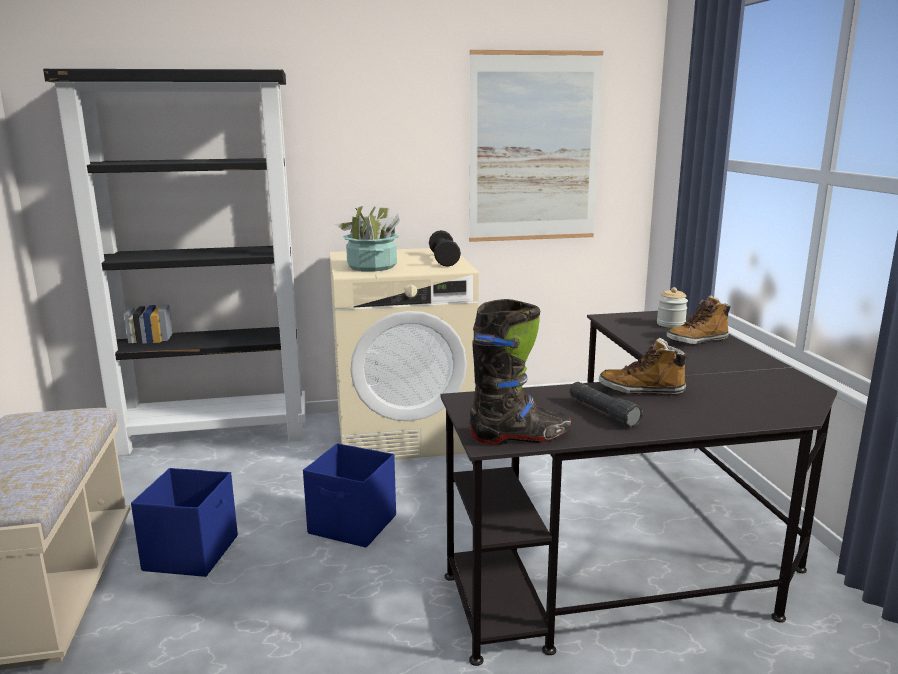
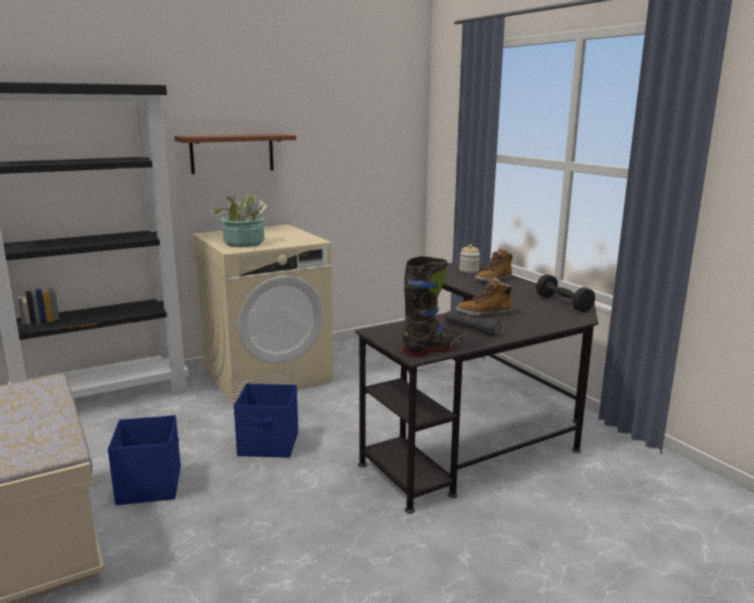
camera: 20 degrees left, 0 degrees up
black dumbbell [429,230,461,267] -> black dumbbell moved to [536,274,595,312]
picture [469,50,603,242] -> none
none -> brown shelf [174,134,296,174]

